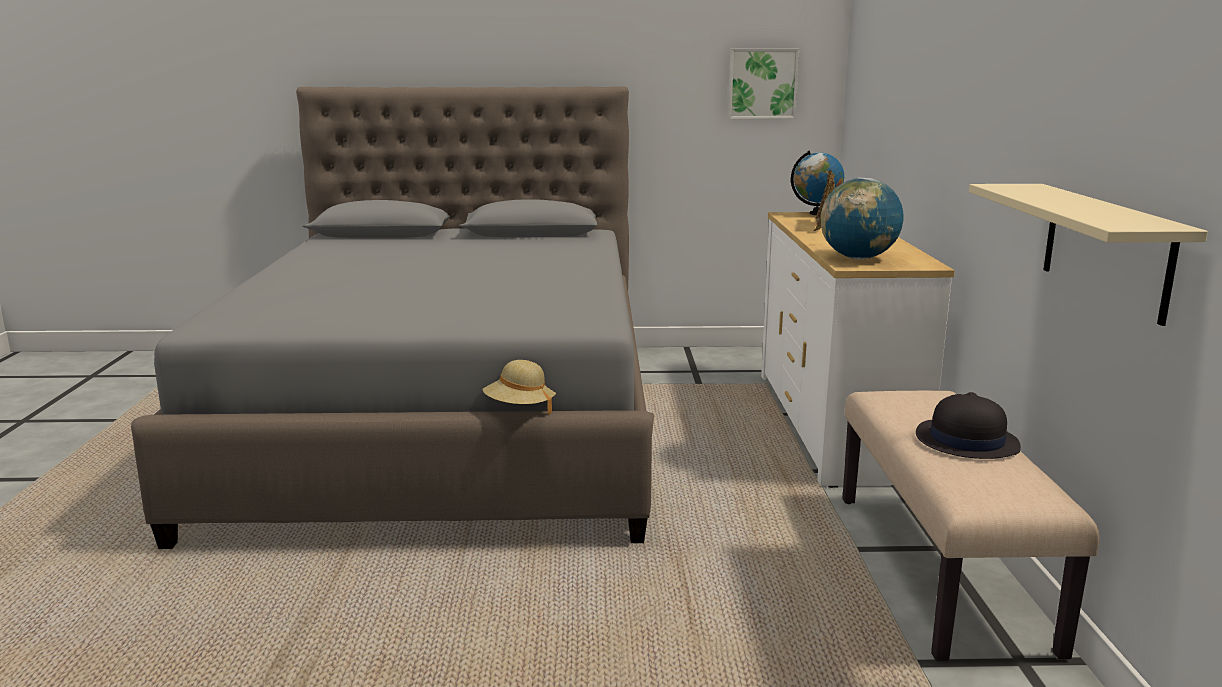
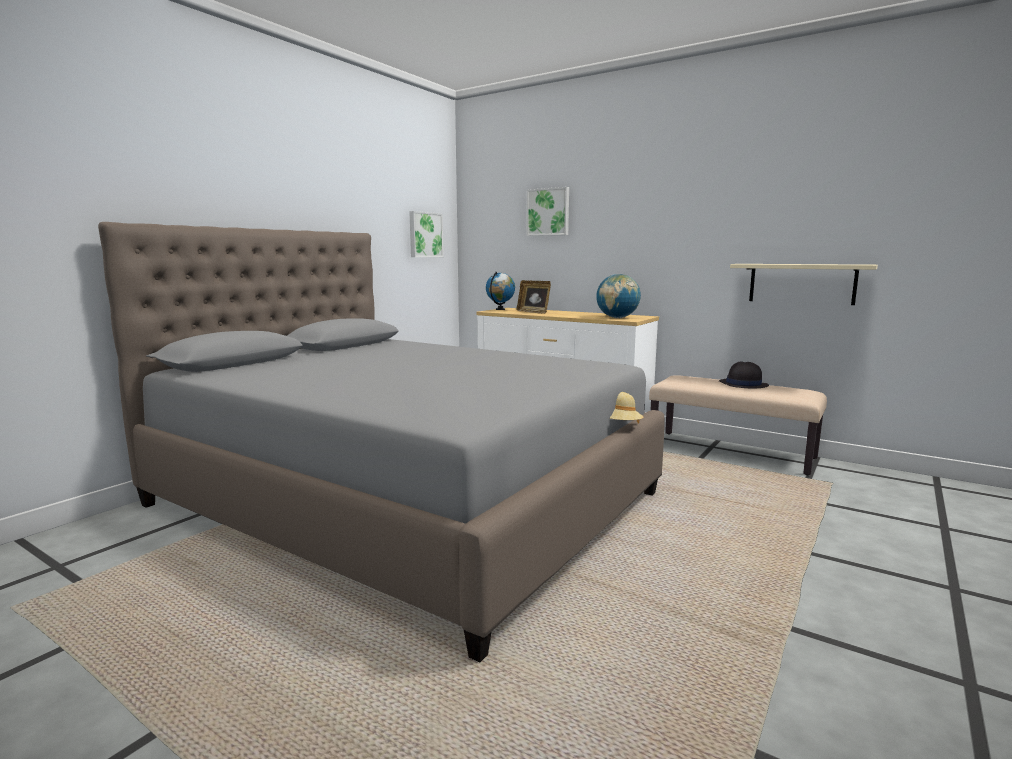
camera: 55 degrees left, 5 degrees down
none -> picture [527,187,569,236]

